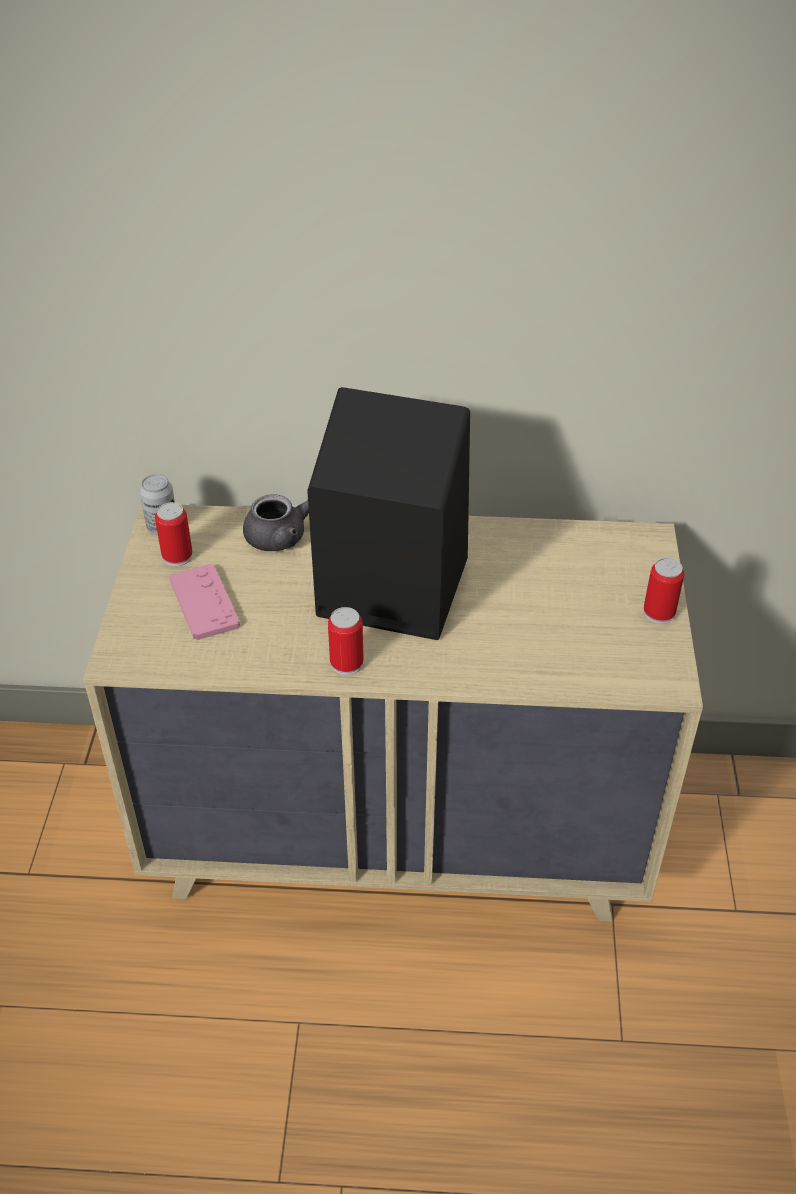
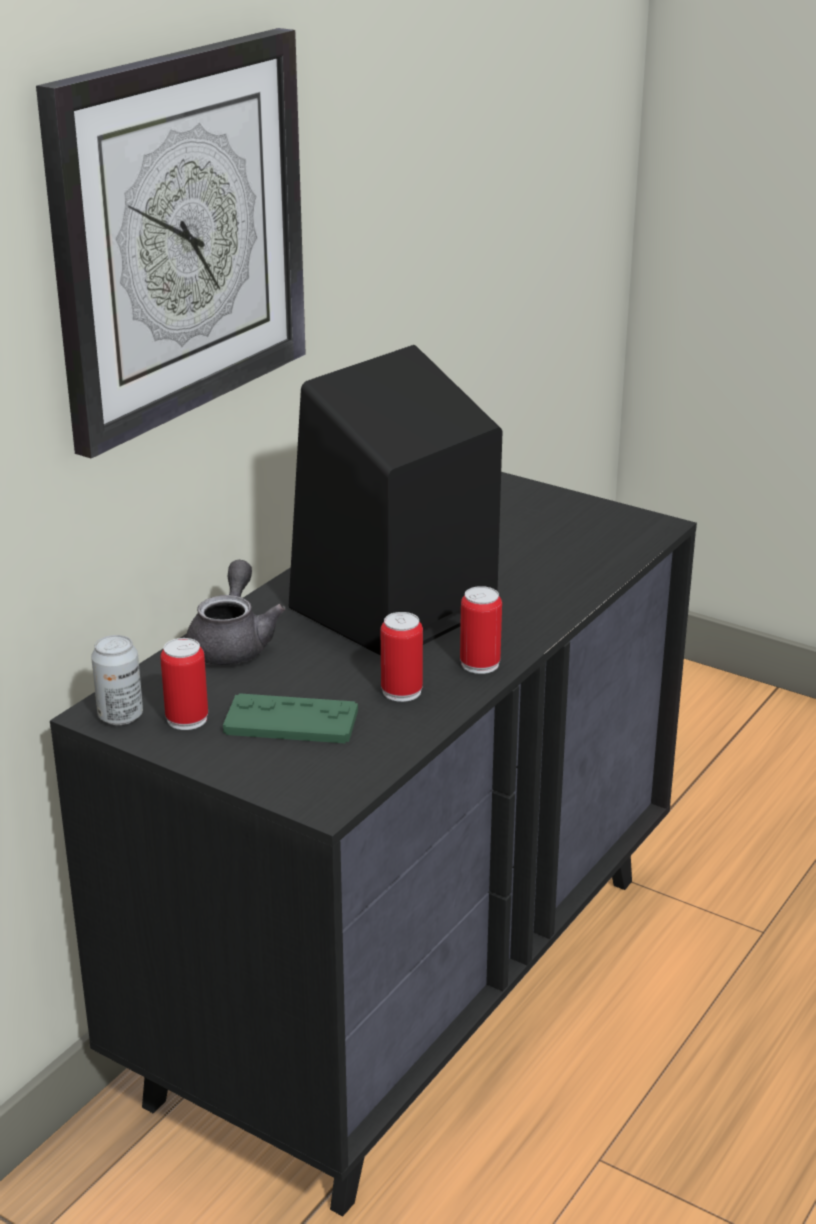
camera: 60 degrees left, 15 degrees down
beige dresser [83,503,703,922] -> black dresser [50,472,697,1216]
pink game controller [169,564,240,640] -> green game controller [223,693,358,743]
can [644,558,684,624] -> can moved to [381,612,423,702]
none -> wall clock [36,28,306,459]

